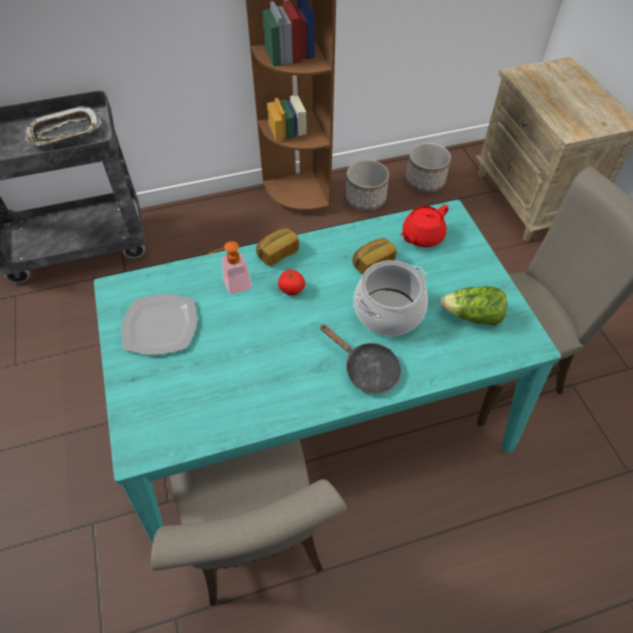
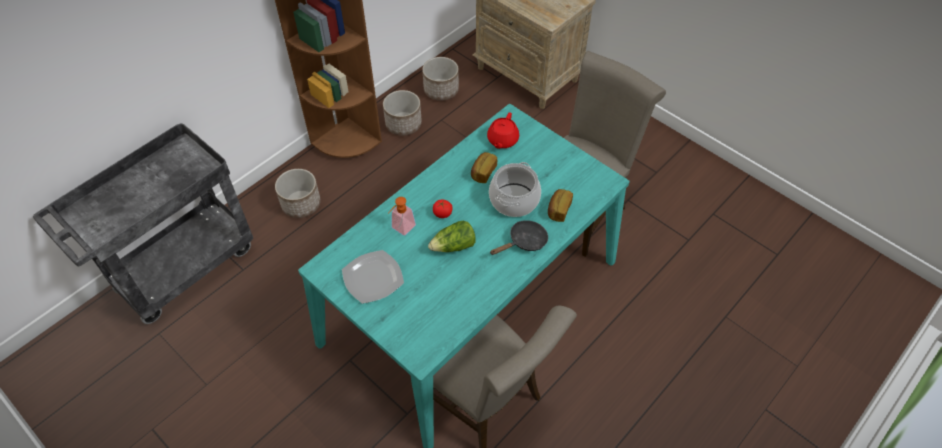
camera: 30 degrees left, 0 degrees up
tray [25,106,102,146] -> none
bread [256,228,299,266] -> bread moved to [548,189,573,222]
black frying pan [320,324,401,394] -> black frying pan turned 45 degrees counterclockwise [490,220,548,255]
lettuce [439,286,507,326] -> lettuce moved to [428,221,476,252]
none -> planter [275,169,321,218]

